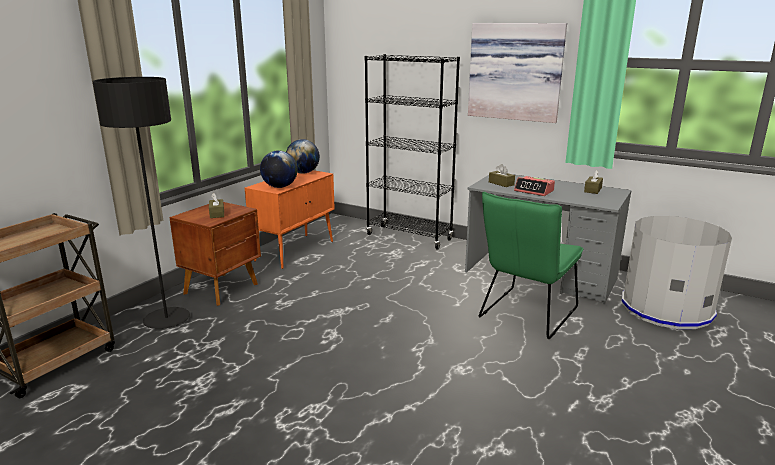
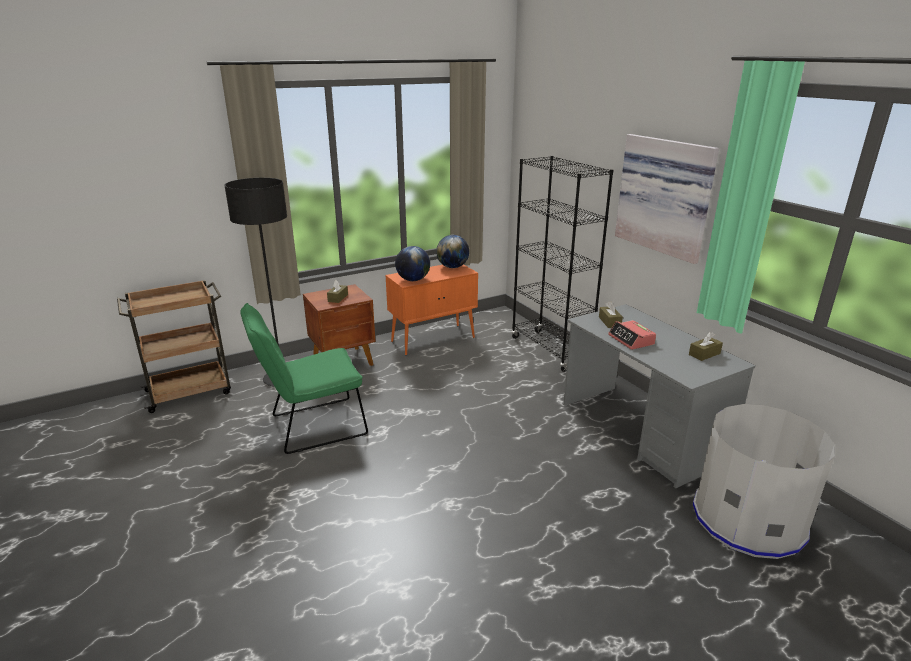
camera: 30 degrees right, 5 degrees up
green chair [479,192,583,339] -> green chair moved to [240,303,368,454]

